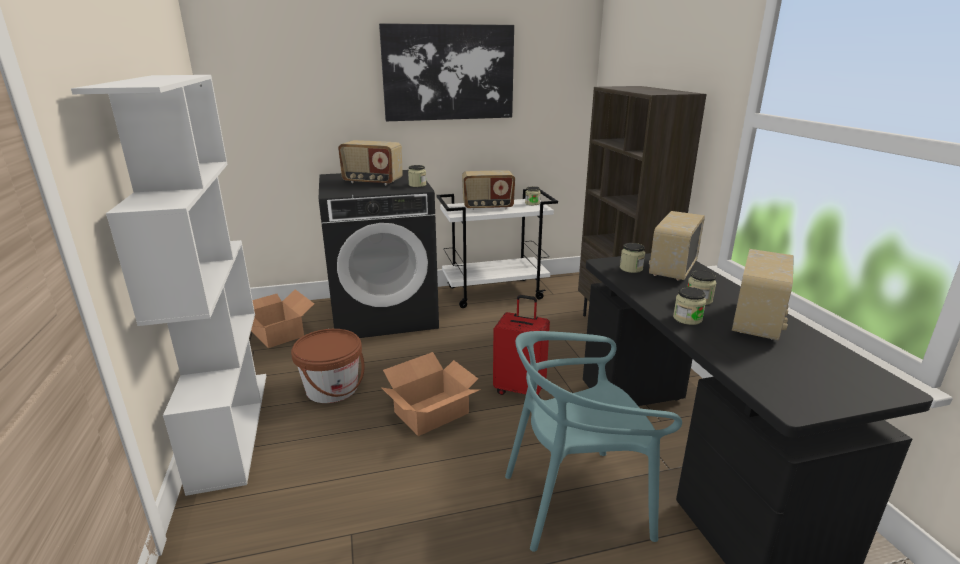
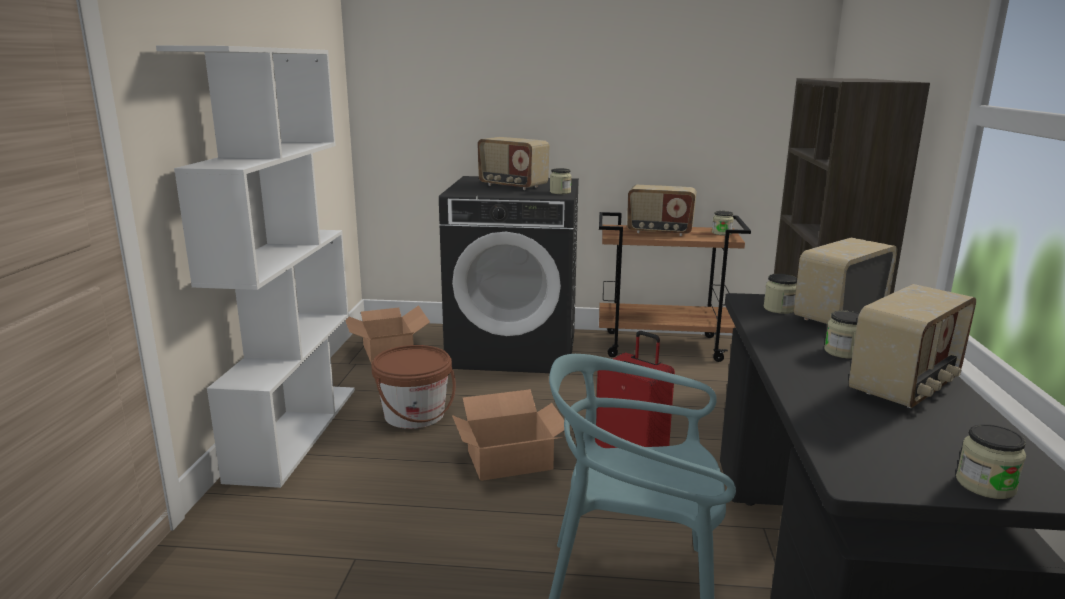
camera: 20 degrees right, 5 degrees down
picture [379,23,514,121] -> none
white cart [437,189,558,308] -> brown cart [599,212,751,362]
jar [673,287,706,325] -> jar moved to [956,424,1026,499]

